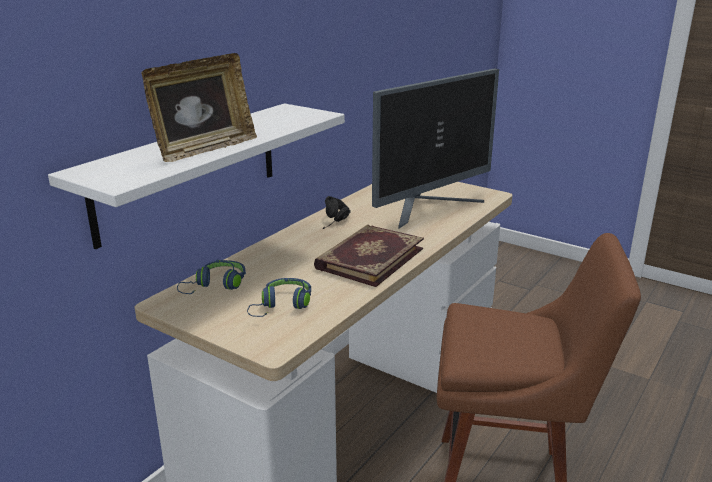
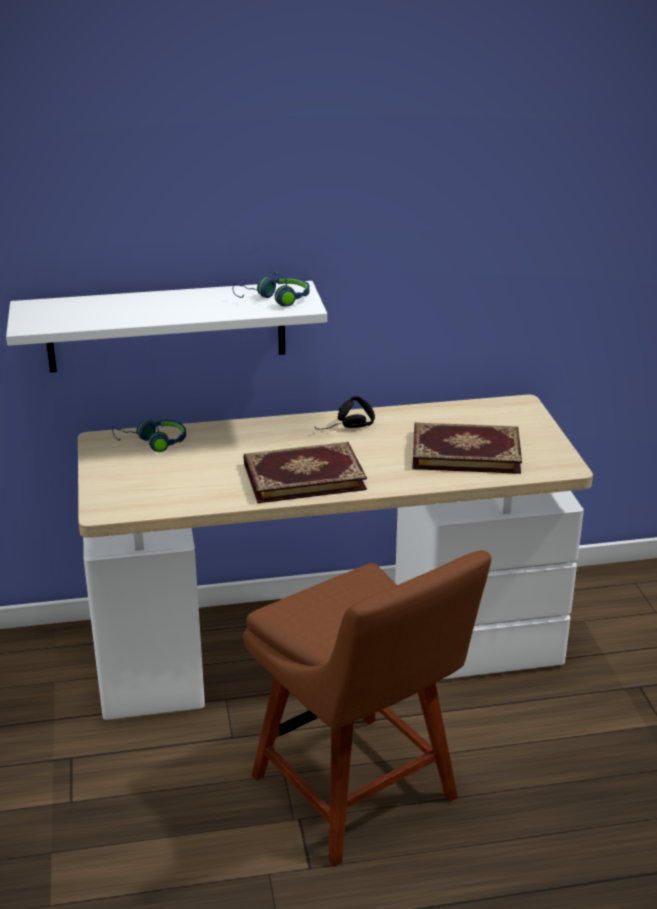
camera: 45 degrees right, 5 degrees up
picture frame [141,53,257,162] -> none
blue headphones [247,278,311,317] -> blue headphones moved to [233,272,310,307]
monitor [372,68,499,229] -> book [413,422,522,474]

